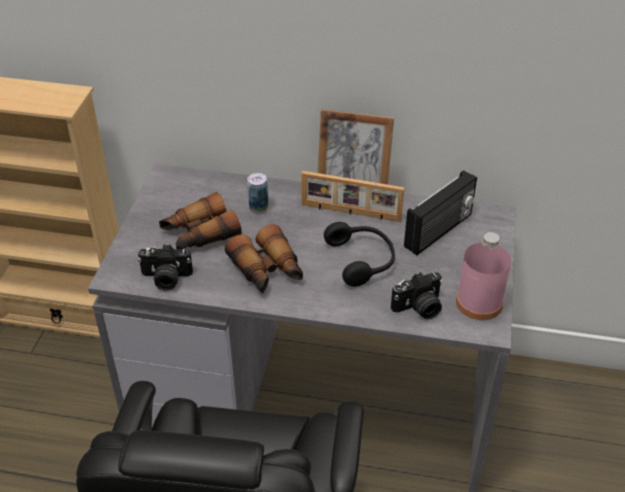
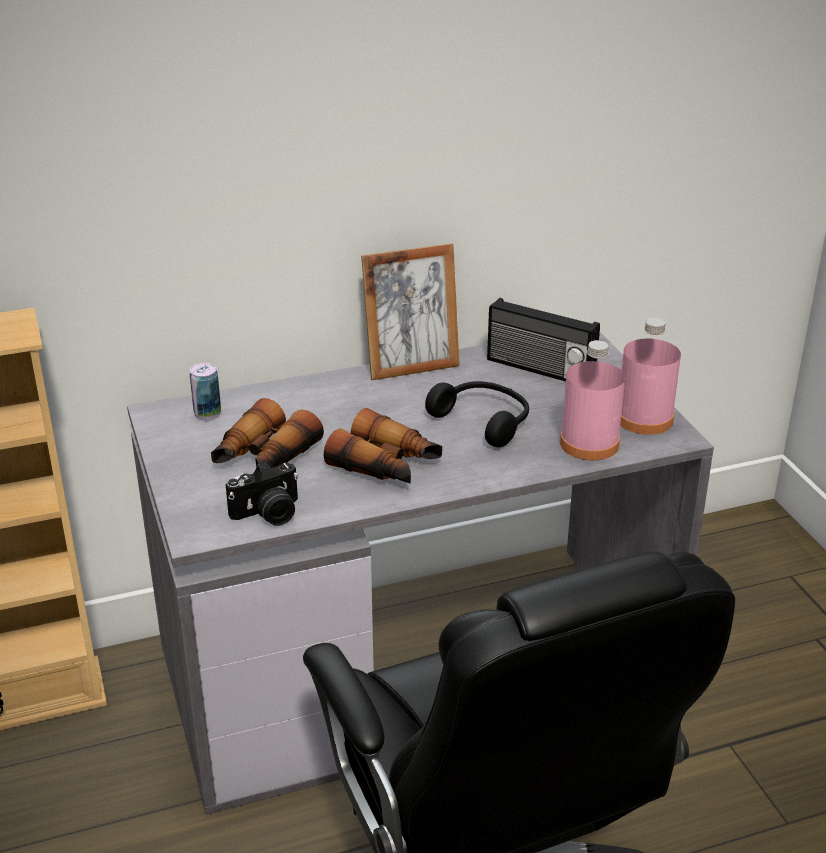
camera: 30 degrees left, 10 degrees down
can [247,173,269,215] -> can moved to [190,363,221,421]
picture frame [301,171,404,222] -> none
camera [391,272,442,319] -> pink bottle [560,340,625,460]
radio [404,170,477,255] -> radio turned 105 degrees clockwise [487,298,600,382]

